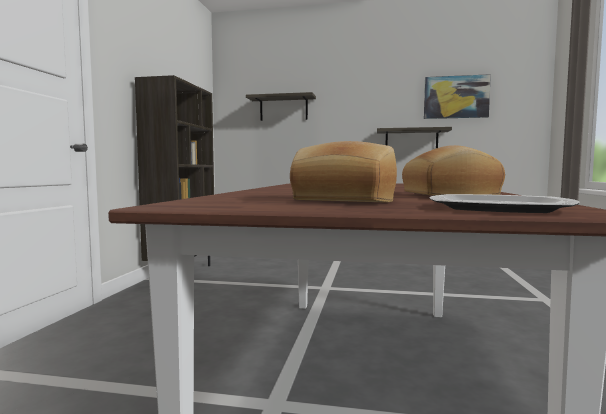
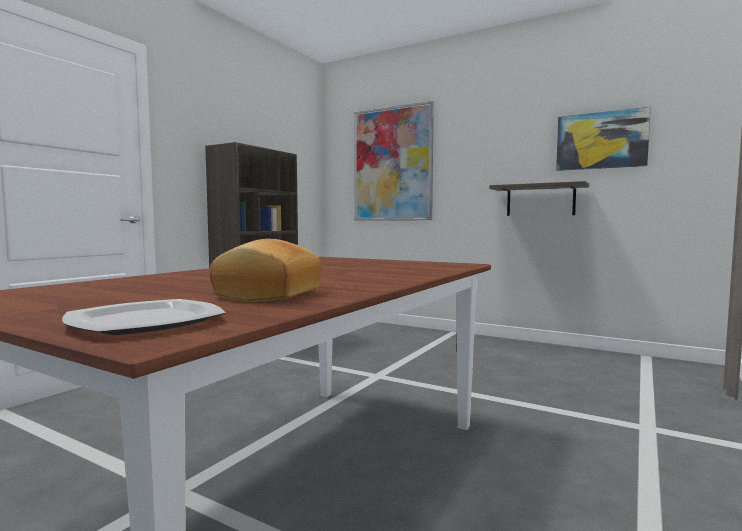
camera: 20 degrees right, 0 degrees up
shelf [246,92,316,121] -> picture [354,101,434,221]
bread [290,141,397,202] -> none

